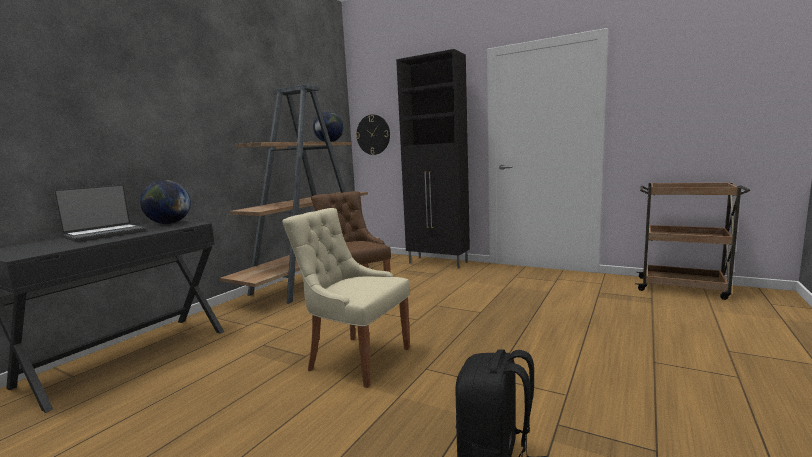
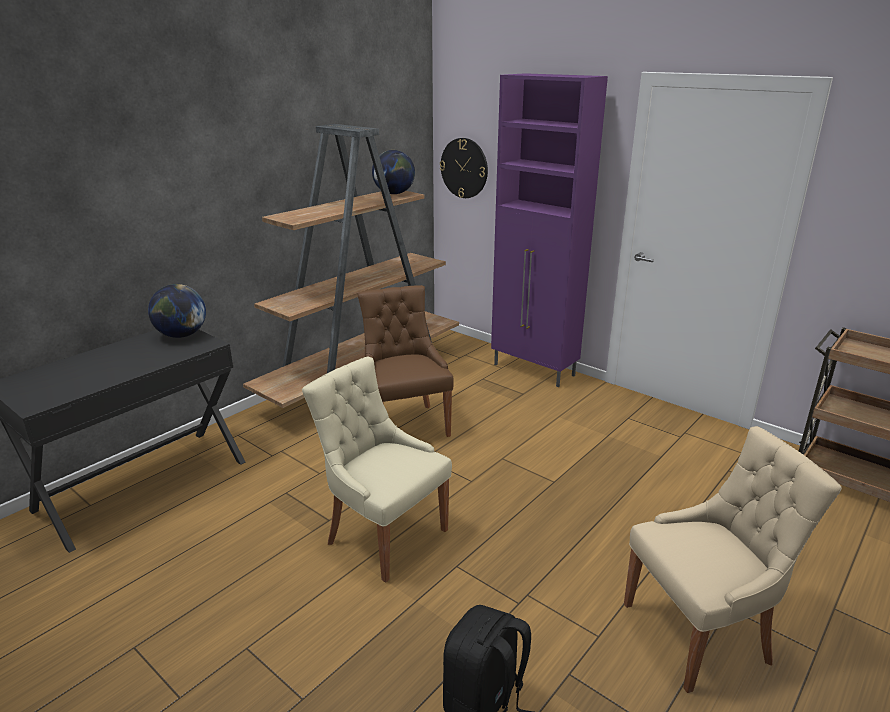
camera: 10 degrees right, 15 degrees up
laptop [54,184,146,242] -> none
black cabinet [396,49,470,268] -> purple cabinet [491,73,608,387]
none -> beige chair [624,426,842,693]

